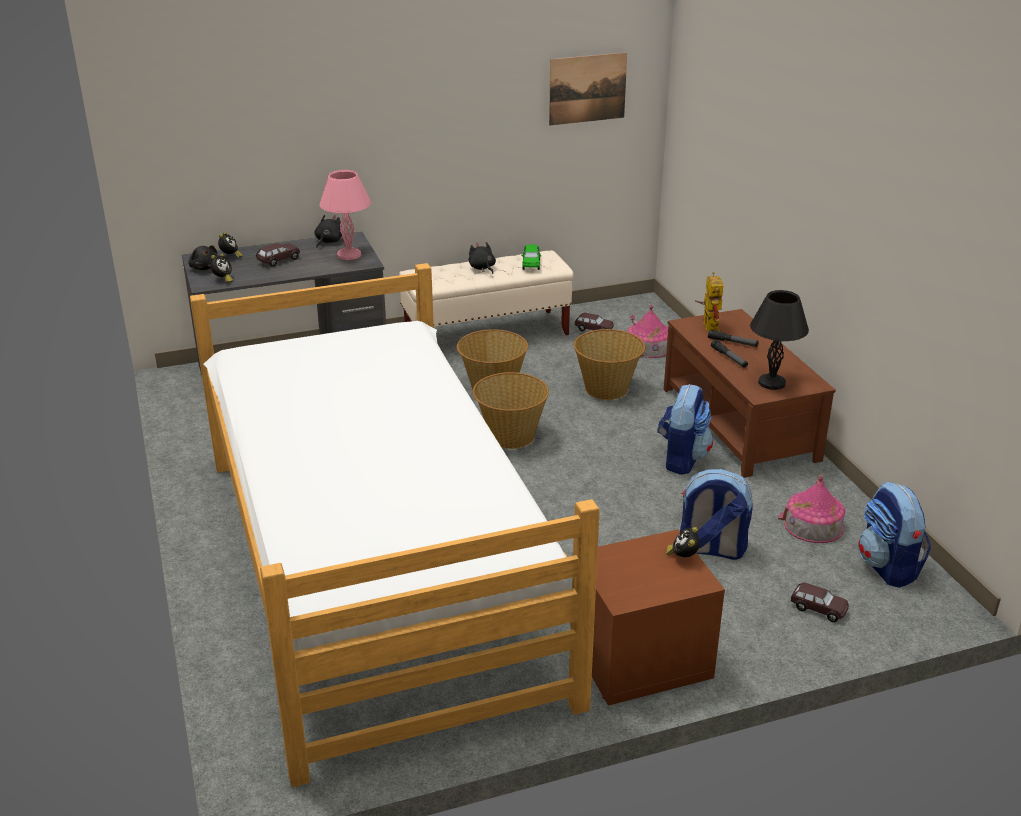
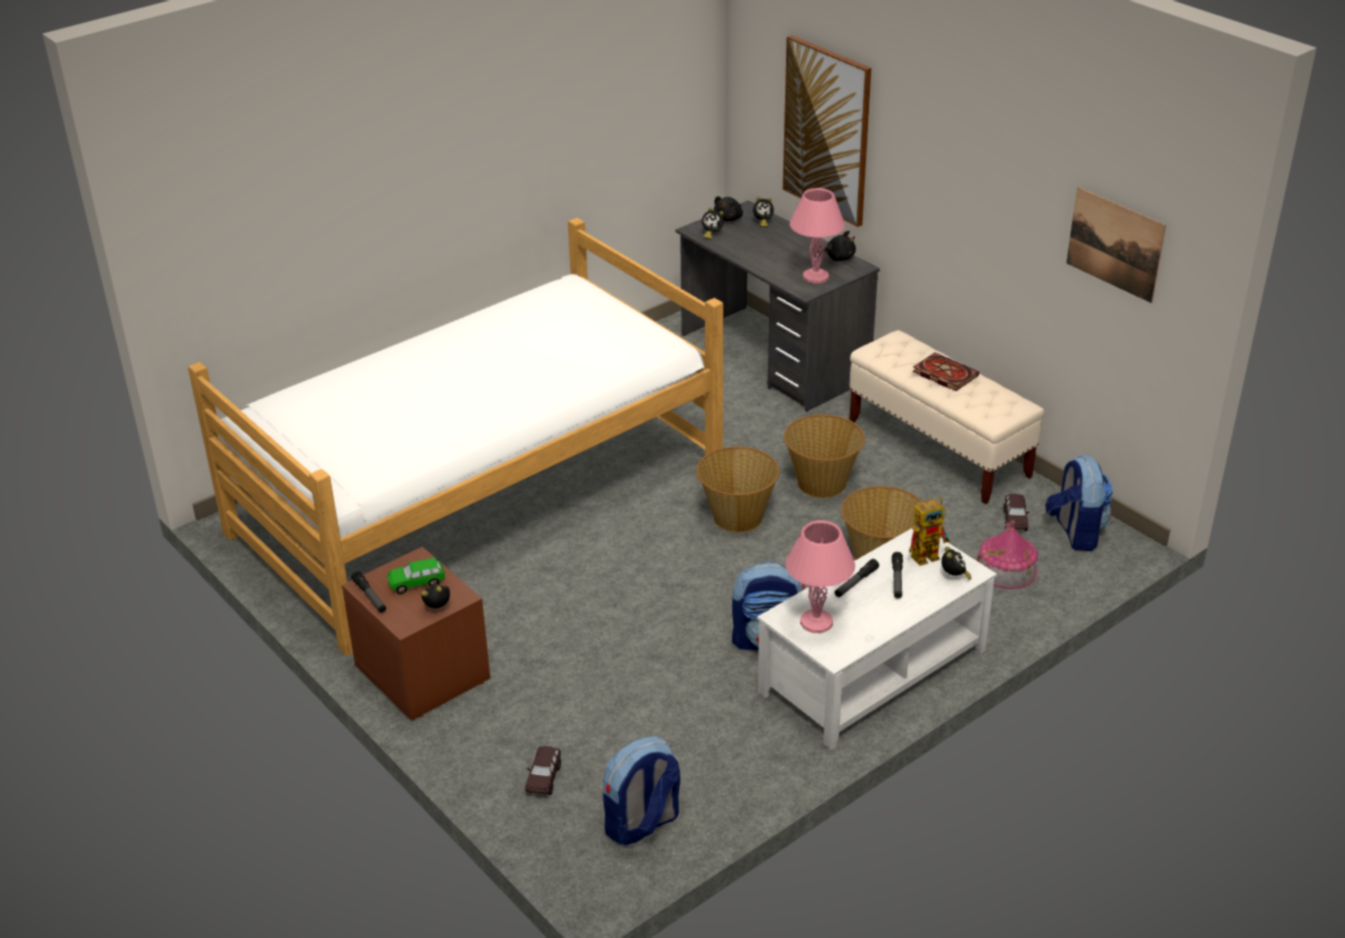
camera: 70 degrees right, 5 degrees up
brown toy car [256,243,300,267] -> none
black plush toy [469,242,496,274] -> book [912,352,979,391]
green toy car [521,244,541,270] -> green toy car moved to [388,558,445,594]
brown coffee table [664,309,836,478] -> white coffee table [757,528,997,750]
backpack [680,469,753,560] -> backpack moved to [1045,455,1113,551]
black table lamp [750,290,809,390] -> pink table lamp [785,520,855,633]
toy house [778,475,845,543] -> none
none -> flashlight [351,571,386,613]
none -> picture [783,35,871,227]
none -> alarm clock [941,546,971,580]

